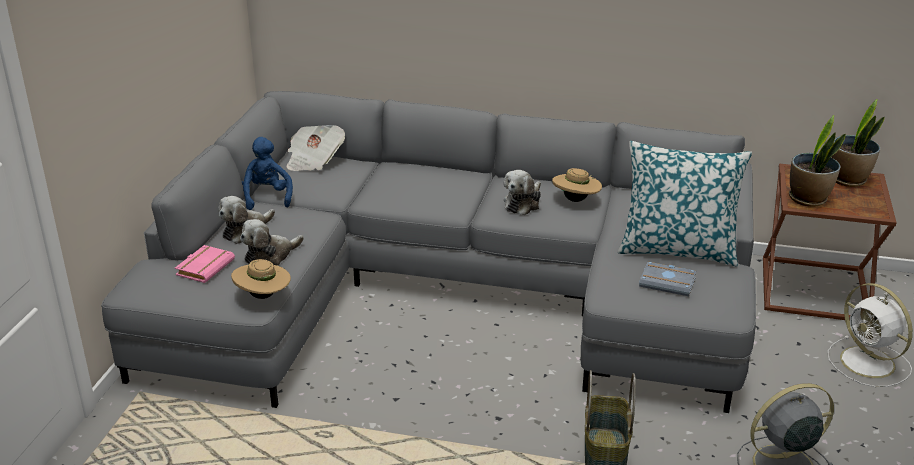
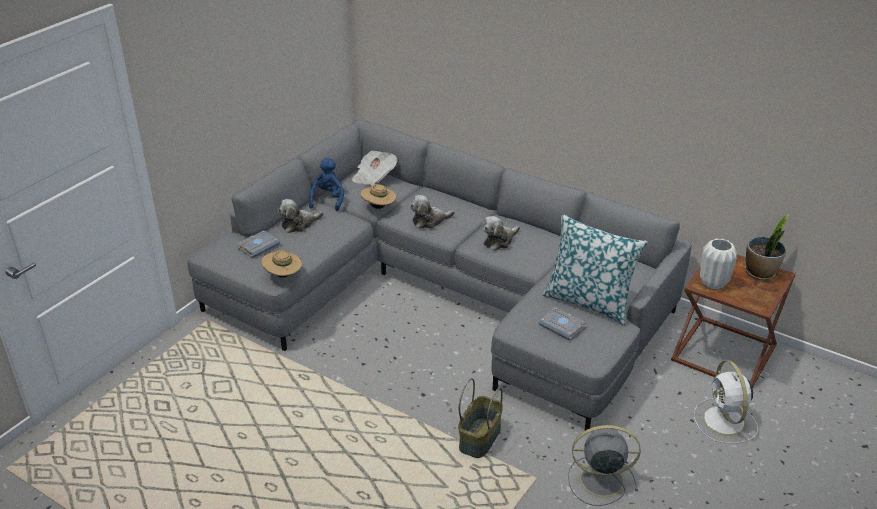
camera: 20 degrees right, 5 degrees up
pink book [175,245,235,283] -> grey book [237,230,280,258]
plush toy [240,219,304,266] -> plush toy moved to [410,195,455,229]
beige hat [552,168,602,202] -> beige hat moved to [360,184,396,209]
potted plant [789,115,846,207] -> white vase [700,239,737,289]

